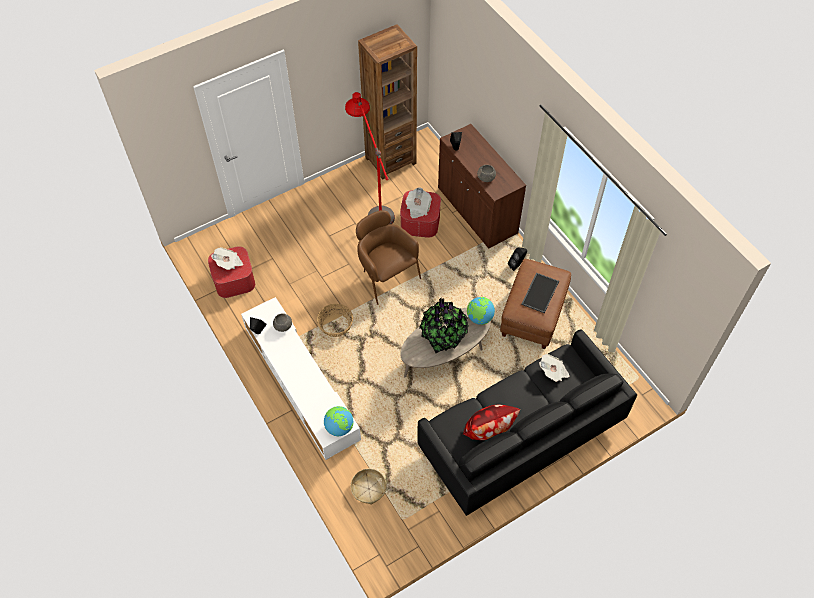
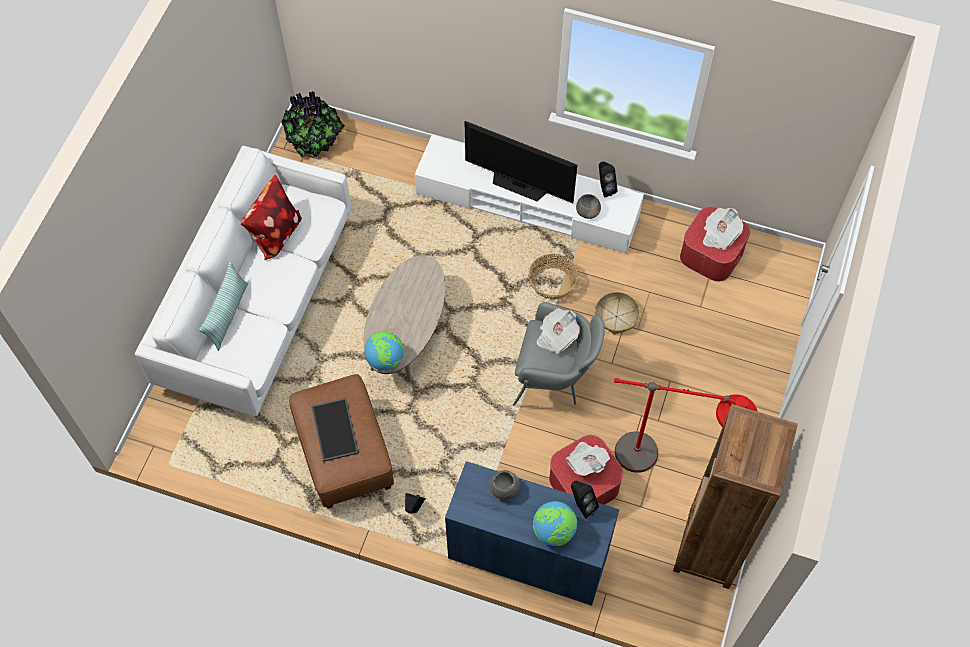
camera: 140 degrees right, 5 degrees up
globe [324,406,354,436] -> globe moved to [533,501,577,546]
basket [351,469,387,505] -> basket moved to [595,292,640,334]
brown armchair [356,210,421,305] -> grey armchair [513,302,605,406]
black sofa [417,329,637,516] -> white sofa [135,145,351,416]
potted plant [419,298,469,353] -> potted plant moved to [281,91,345,157]
brown cabinet [438,124,526,249] -> blue cabinet [445,461,619,606]
newspaper [539,354,570,382] -> newspaper moved to [536,308,580,354]
none -> pillow [199,262,248,351]
none -> television [465,121,577,203]

